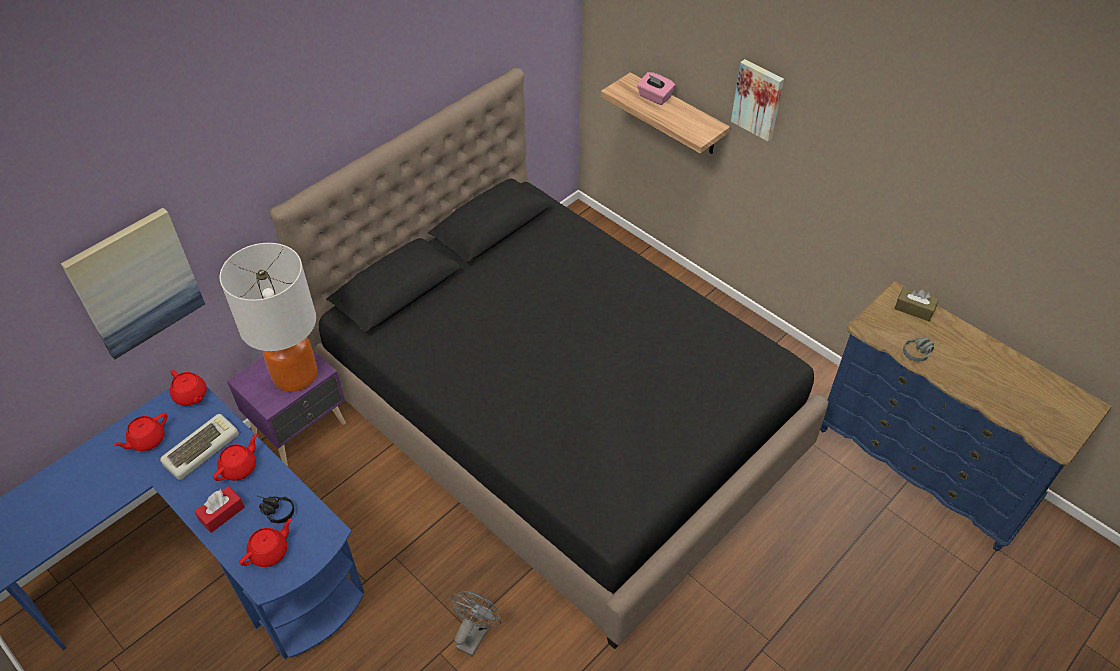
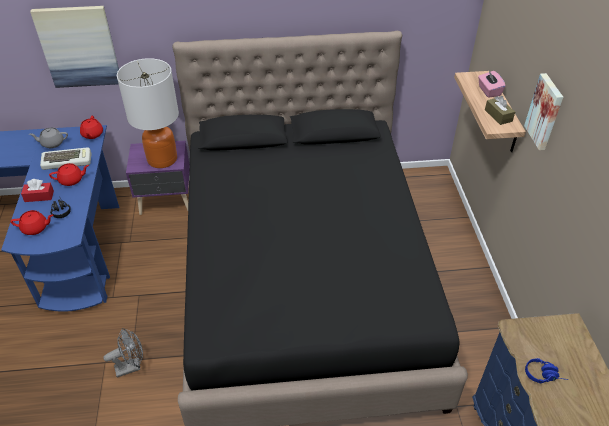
camera: 40 degrees right, 5 degrees down
red teapot [113,413,167,451] -> grey teapot [29,127,68,148]
brown tissue box [894,287,939,322] -> brown tissue box moved to [485,96,515,125]
grey headphones [903,337,941,362] -> blue headphones [525,358,568,383]

